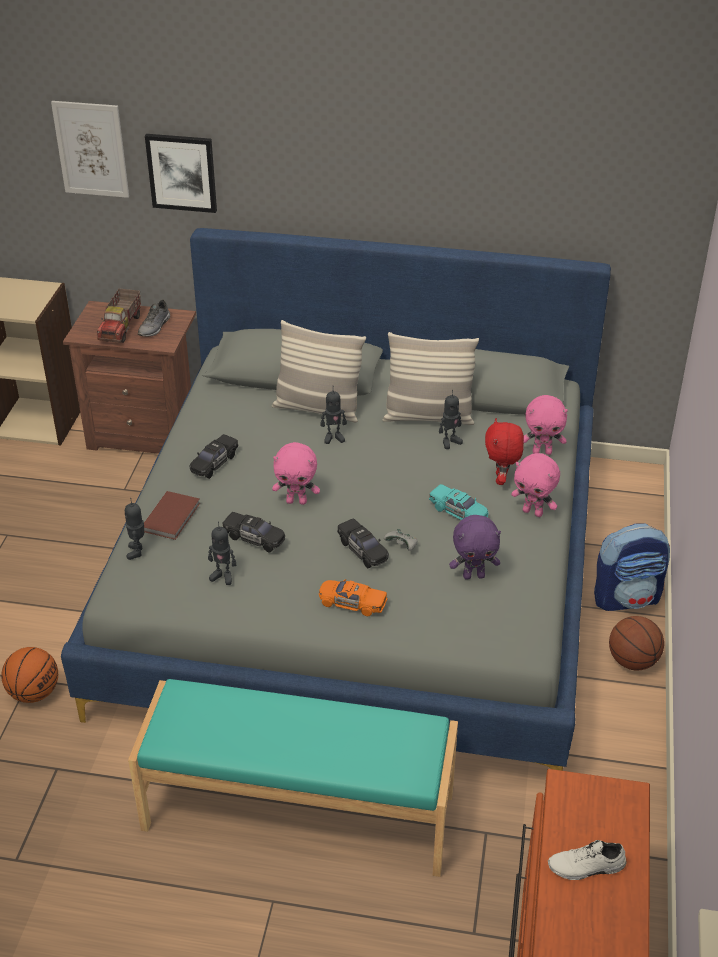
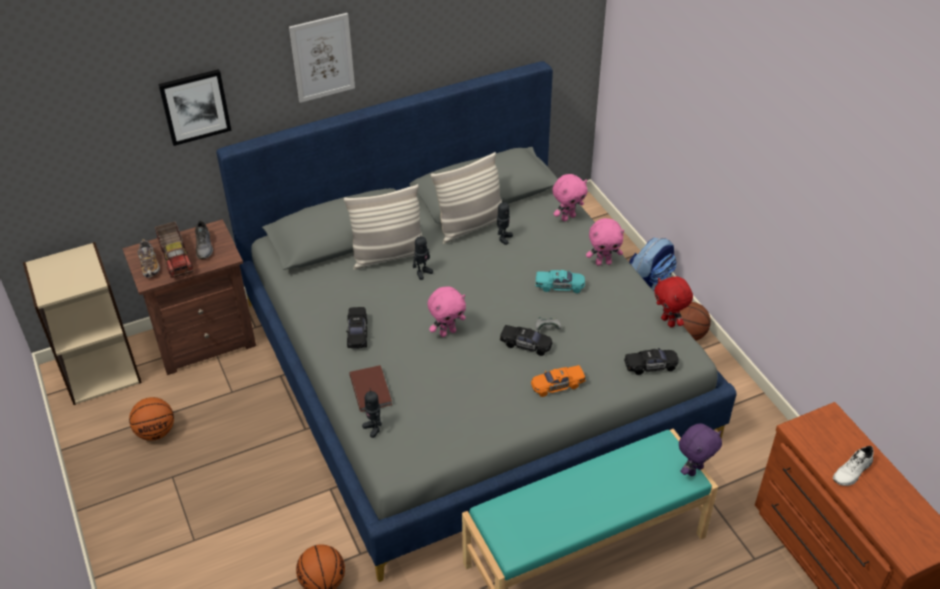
camera: 35 degrees left, 5 degrees up
picture [51,101,129,198] -> picture moved to [289,13,355,103]
toy robot [208,521,236,585] -> none
black toy car [223,512,285,552] -> black toy car moved to [624,348,679,375]
purple plush toy [449,515,501,579] -> purple plush toy moved to [679,423,722,476]
red plush toy [485,418,524,485] -> red plush toy moved to [654,277,693,327]
none -> basketball [129,397,174,441]
none -> shoe [137,239,160,278]

